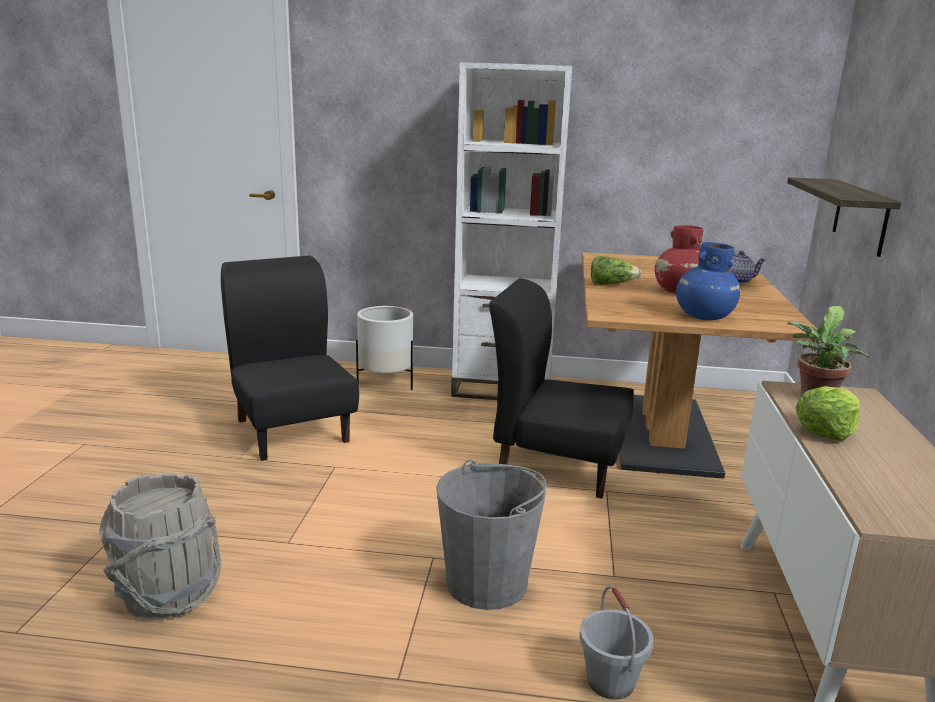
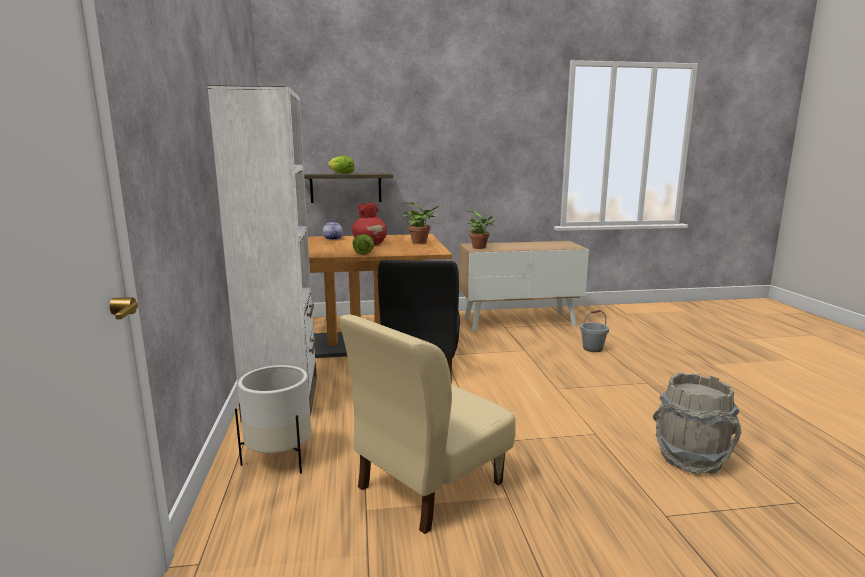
camera: 105 degrees left, 5 degrees down
black chair [221,256,359,461] -> beige chair [340,314,515,534]
grey bucket [436,460,547,610] -> none
blue vase [676,242,740,320] -> potted plant [403,202,441,244]
lettuce [796,386,859,441] -> lettuce moved to [328,156,355,174]

